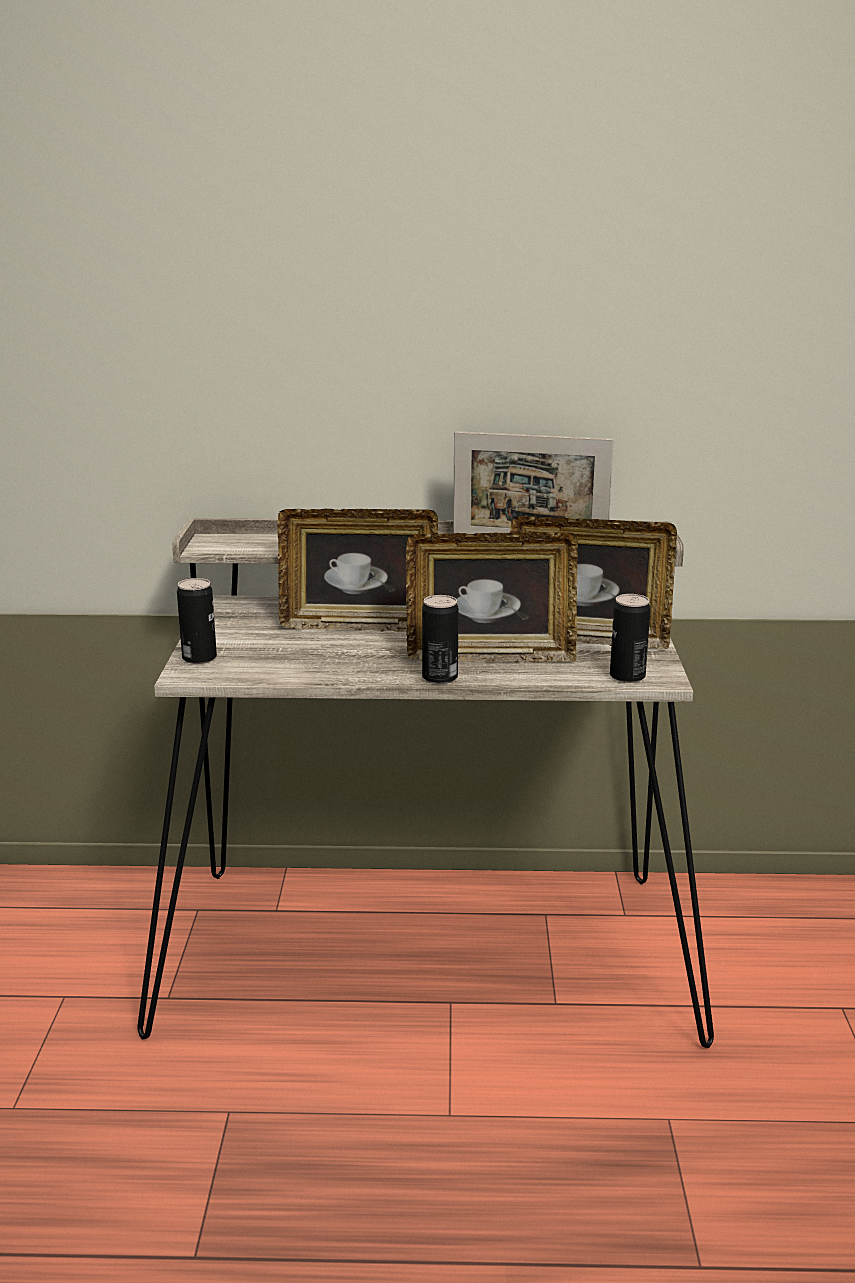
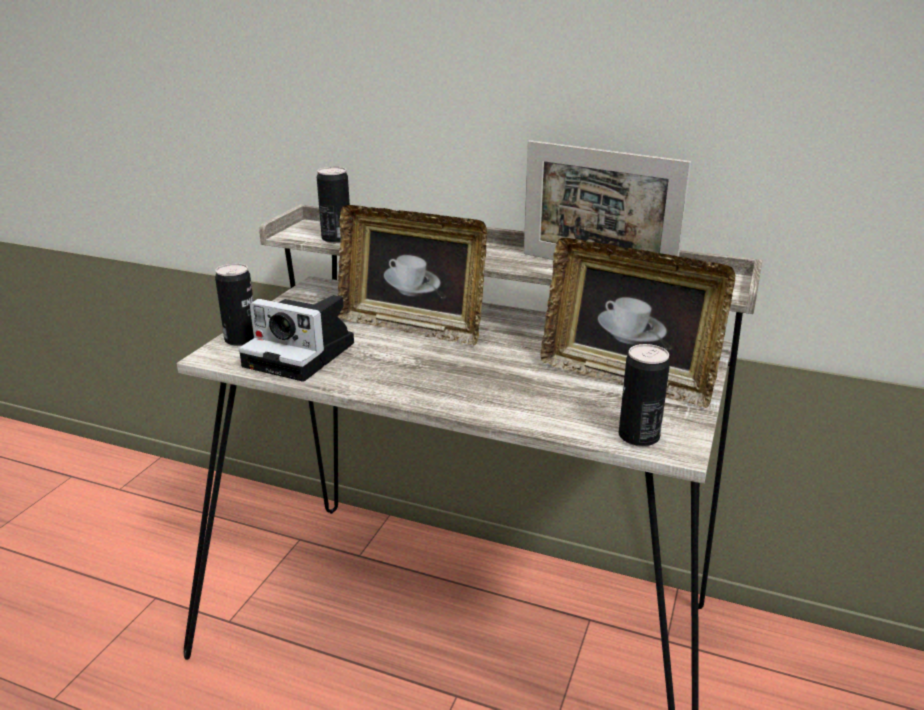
camera: 20 degrees right, 5 degrees up
picture frame [406,532,578,662] -> none
can [422,595,459,684] -> can moved to [317,167,350,243]
none -> camera [239,295,354,382]

